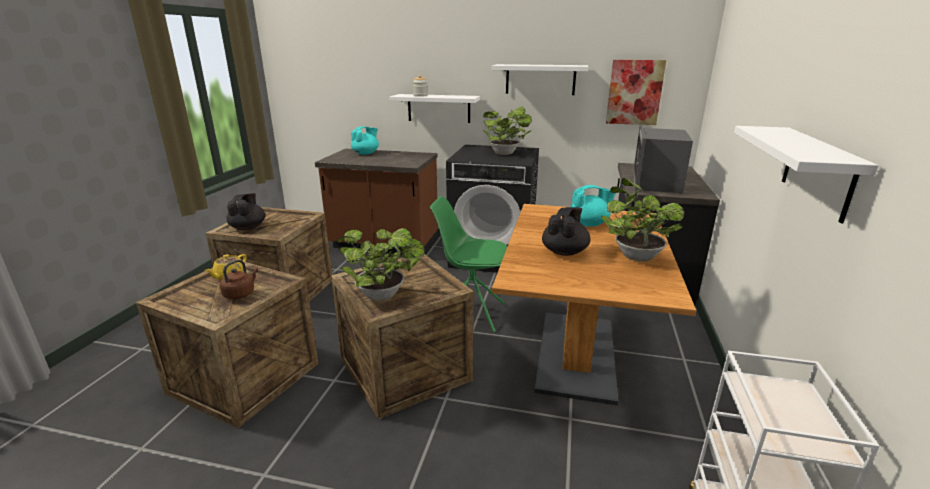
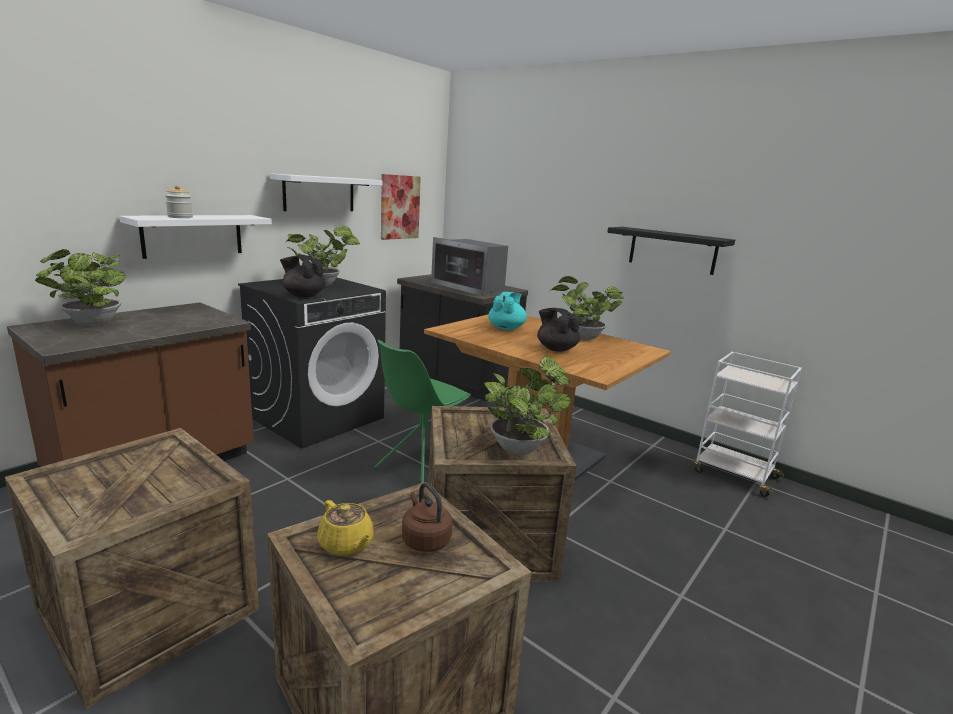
camera: 65 degrees left, 5 degrees down
black teapot [226,193,265,230] -> black teapot moved to [280,255,326,298]
turquoise teapot [351,126,379,155] -> potted plant [35,249,126,326]
white shelf [734,126,879,223] -> black shelf [607,227,735,275]

